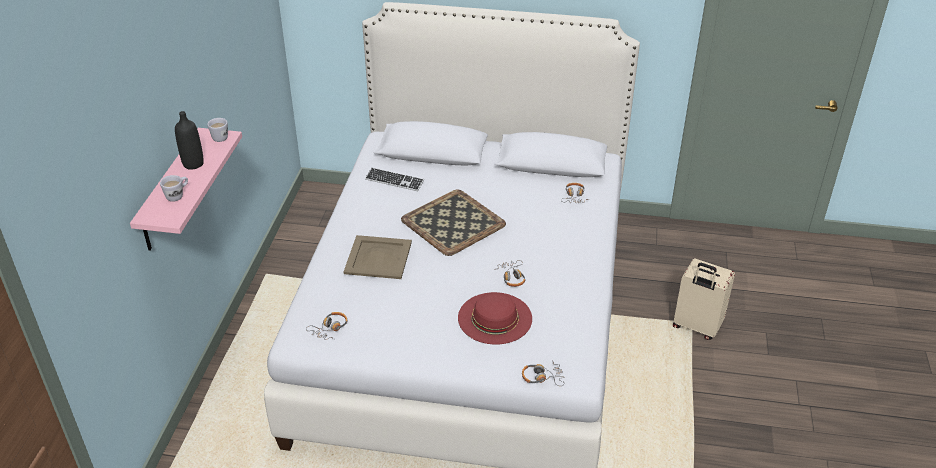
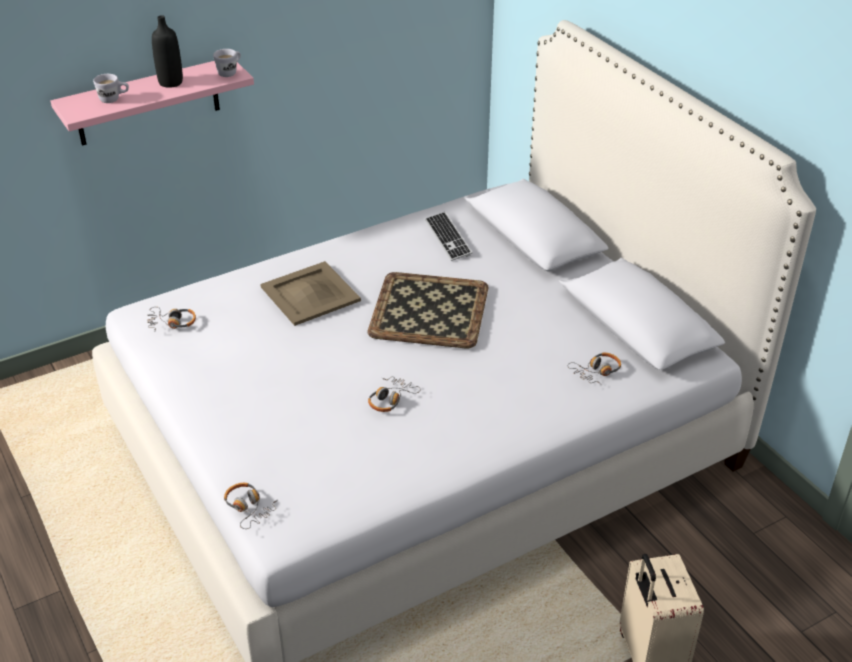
camera: 50 degrees right, 0 degrees up
red hat [458,292,532,344] -> none

